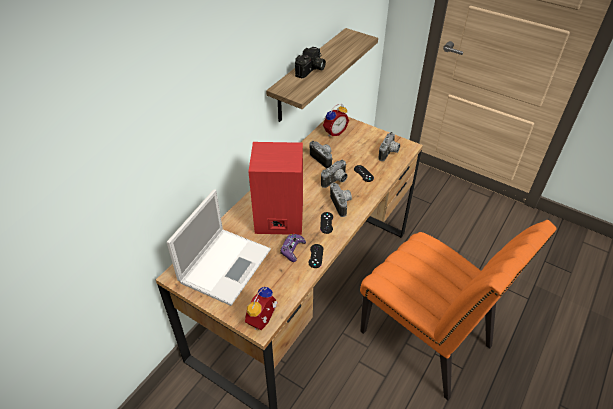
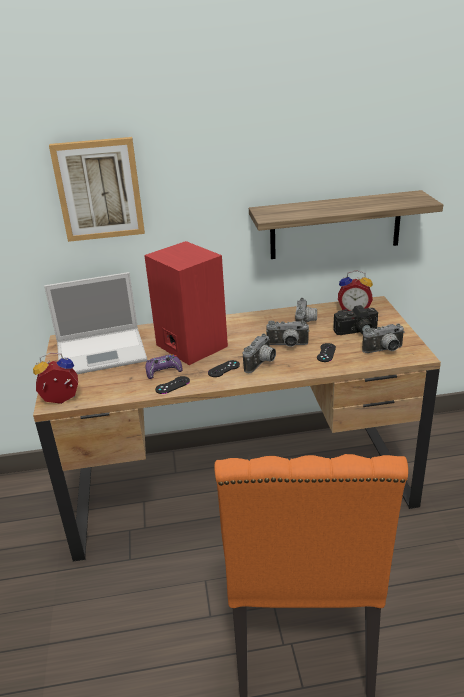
camera: 50 degrees right, 15 degrees down
camera [295,47,326,78] -> camera moved to [333,305,378,335]
none -> picture [49,137,145,242]

